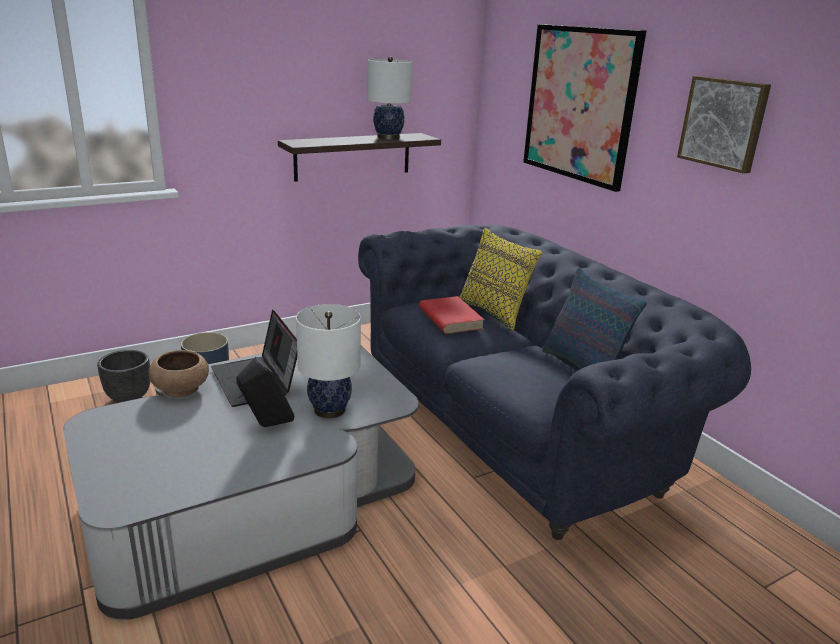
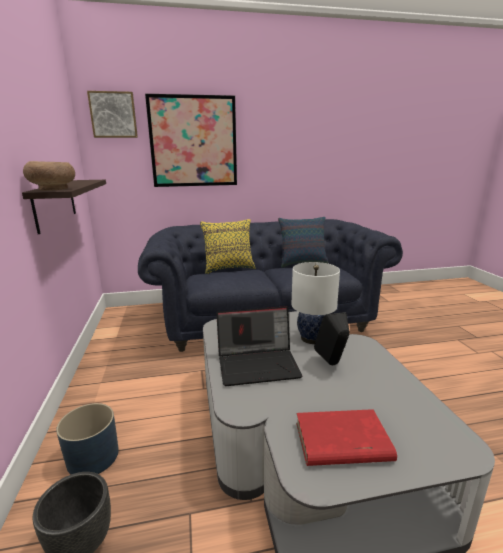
camera: 70 degrees left, 5 degrees down
brown bowl [149,350,209,397] -> brown bowl moved to [23,161,75,191]
white table lamp [367,56,413,140] -> none
red book [419,296,484,334] -> red book moved to [296,409,397,466]
picture [677,76,771,174] -> picture moved to [87,91,138,138]

